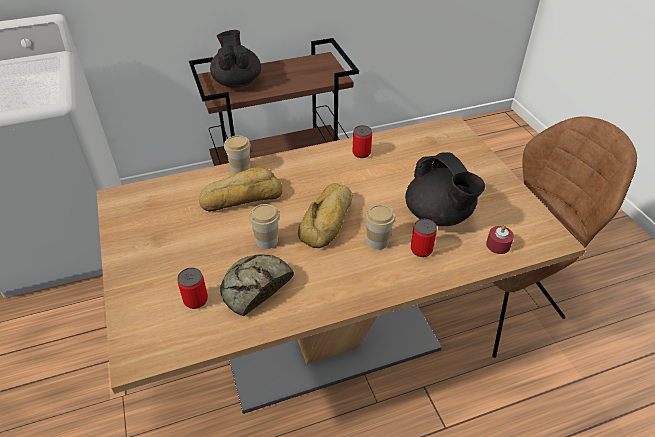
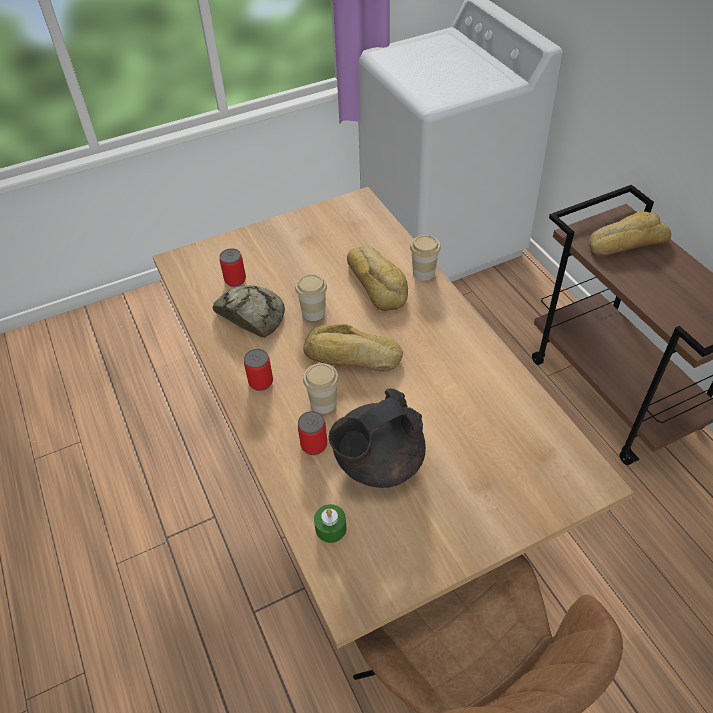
camera: 85 degrees right, 5 degrees up
black teapot [210,30,261,88] -> bread [588,212,671,256]
can [352,125,372,158] -> can moved to [244,349,273,391]
red candle [486,225,514,254] -> green candle [314,504,347,543]

